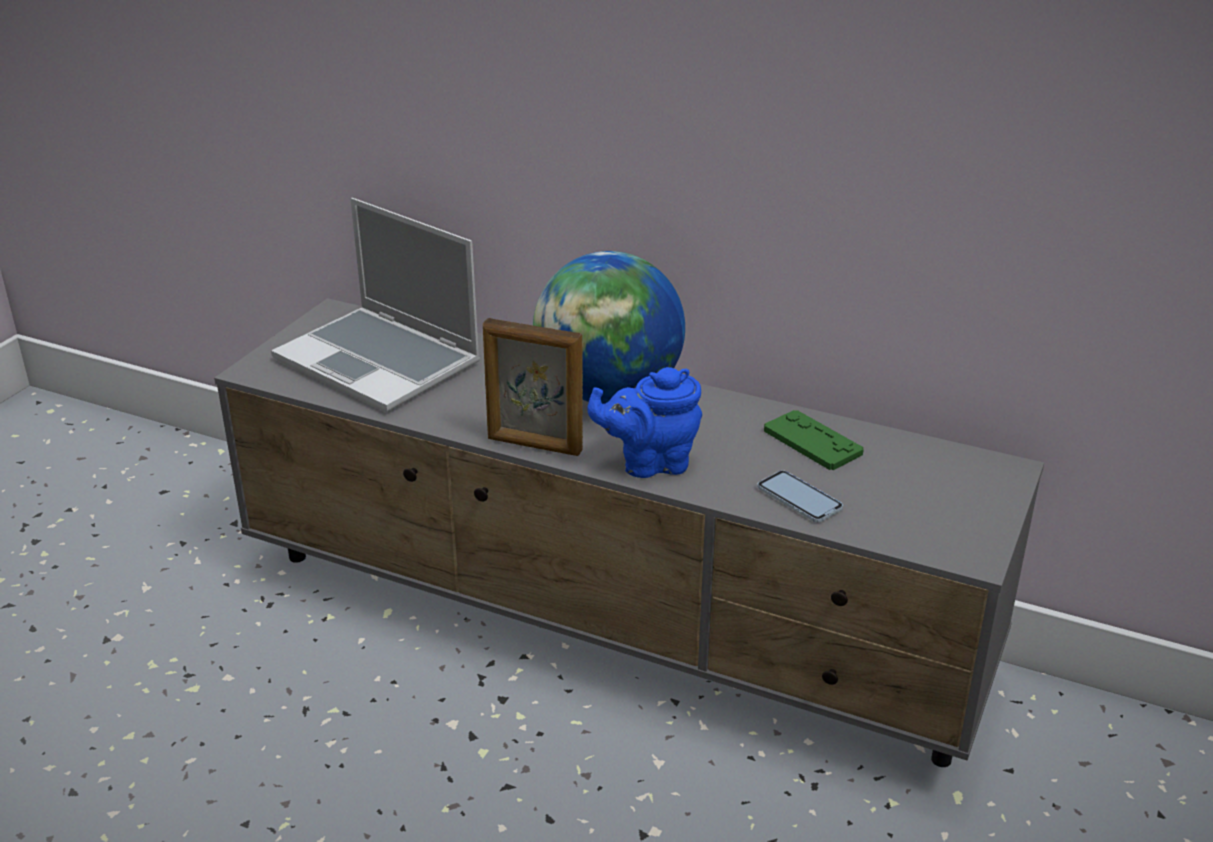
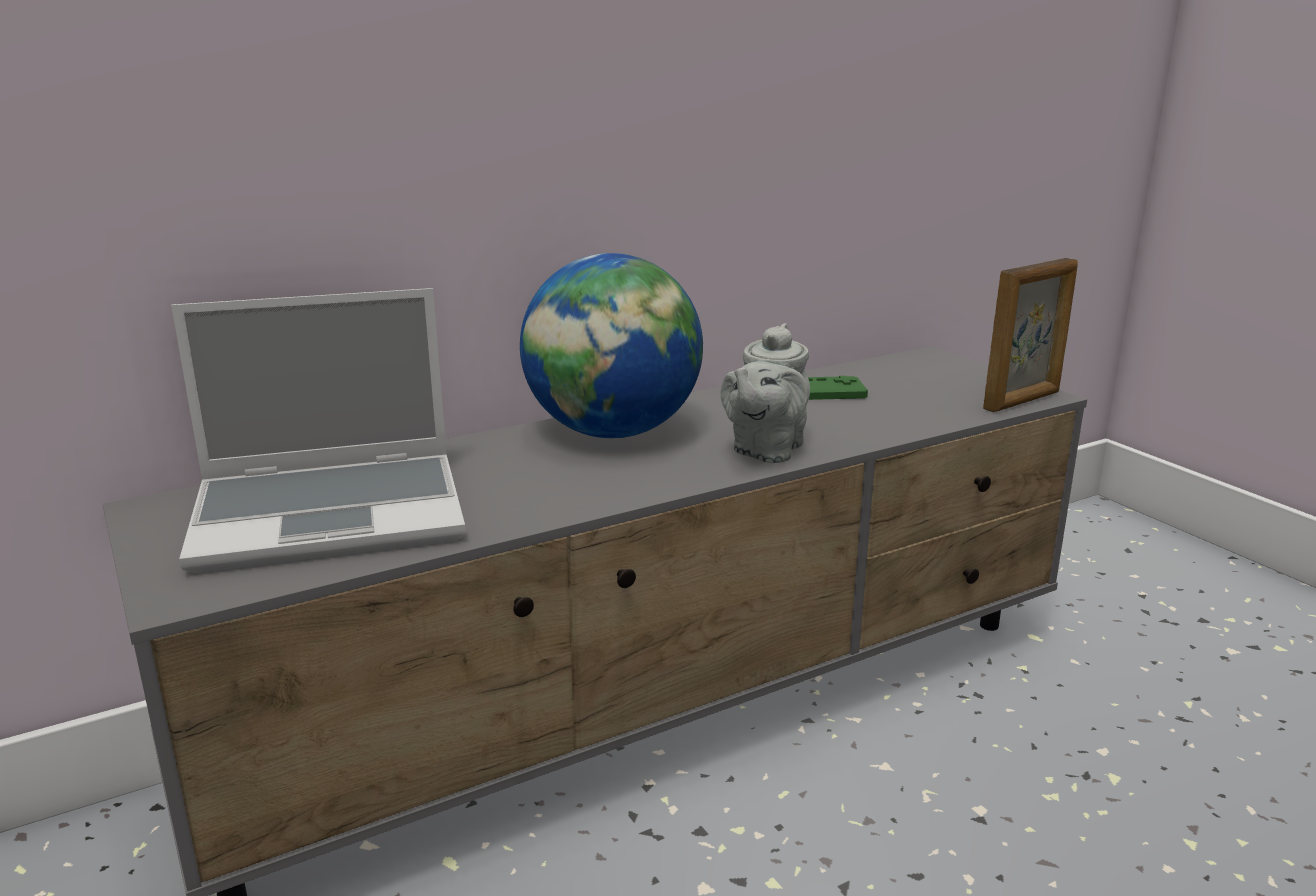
camera: 55 degrees left, 10 degrees down
picture frame [483,318,583,456] -> picture frame moved to [983,258,1078,412]
blue teapot [587,367,702,478] -> grey teapot [721,323,810,463]
phone [757,470,843,522] -> none

